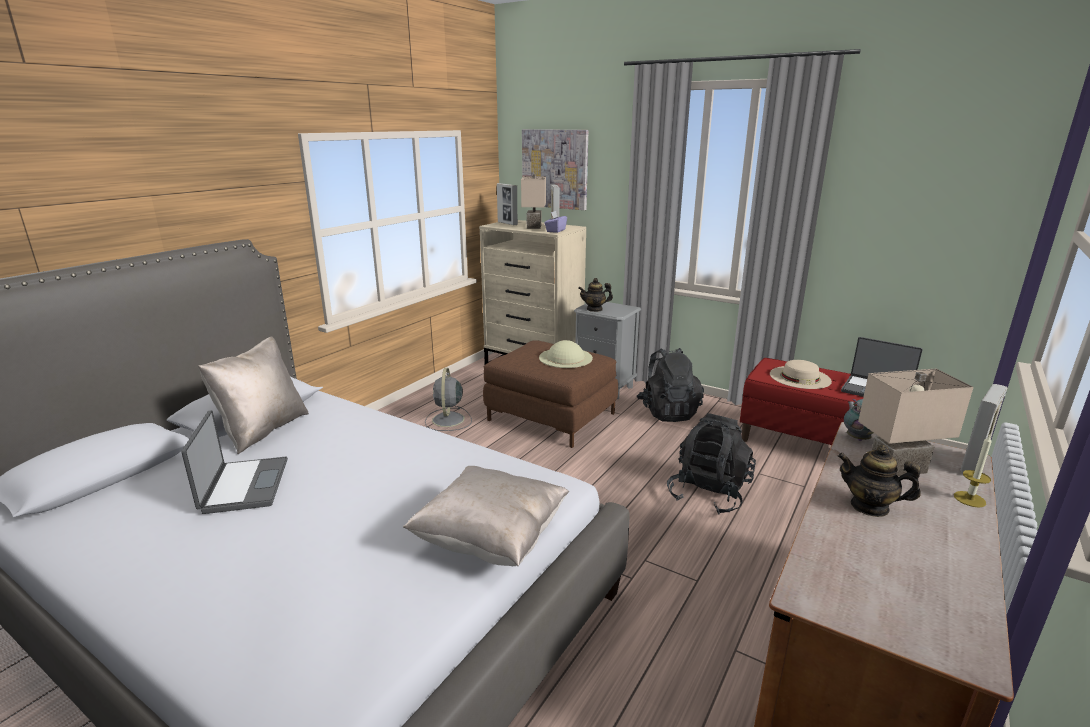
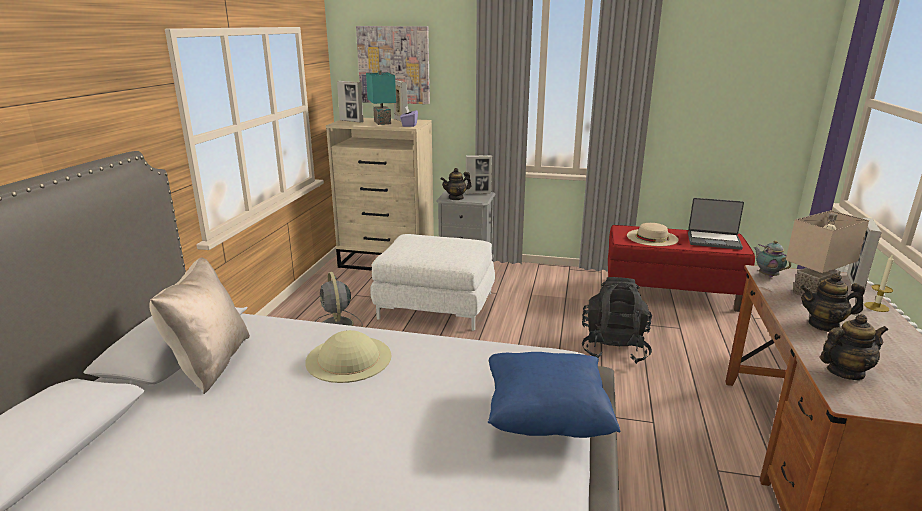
camera: 20 degrees left, 0 degrees up
laptop [182,410,288,514] -> none
beige pillow [403,466,569,566] -> blue pillow [488,352,620,438]
brown ottoman [483,340,618,448] -> white ottoman [370,234,495,331]
beige table lamp [521,174,546,229] -> turquoise table lamp [366,70,396,125]
beige hat [539,340,593,368] -> beige hat moved to [305,330,391,383]
black backpack [637,348,704,422] -> none
none -> picture frame [465,155,492,194]
none -> teapot [820,314,888,380]

